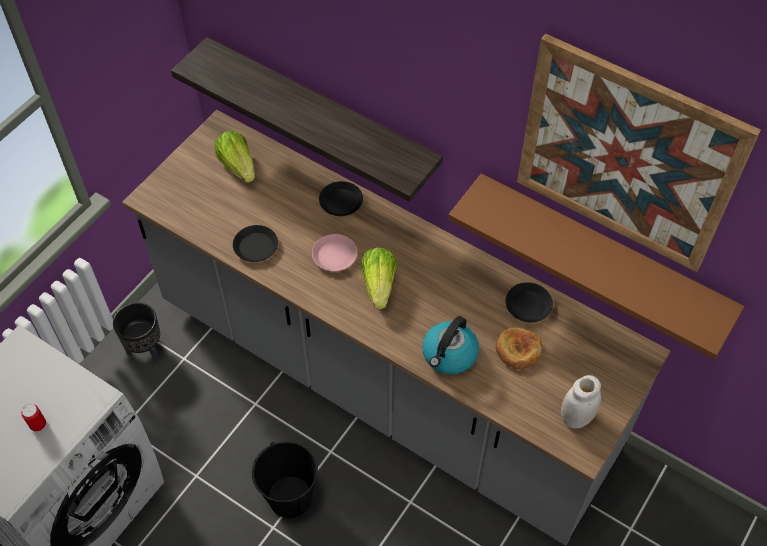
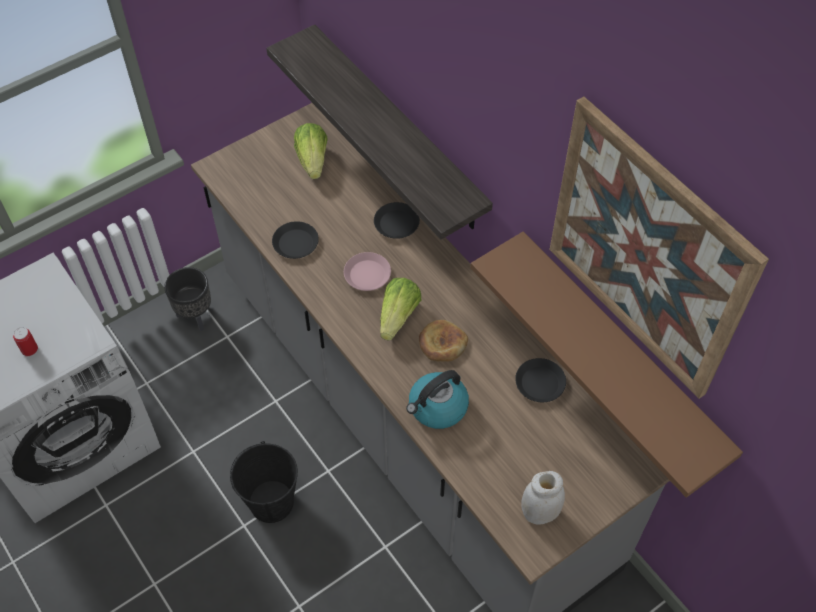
camera: 20 degrees right, 0 degrees up
bread [496,327,542,370] -> bread moved to [419,320,468,362]

